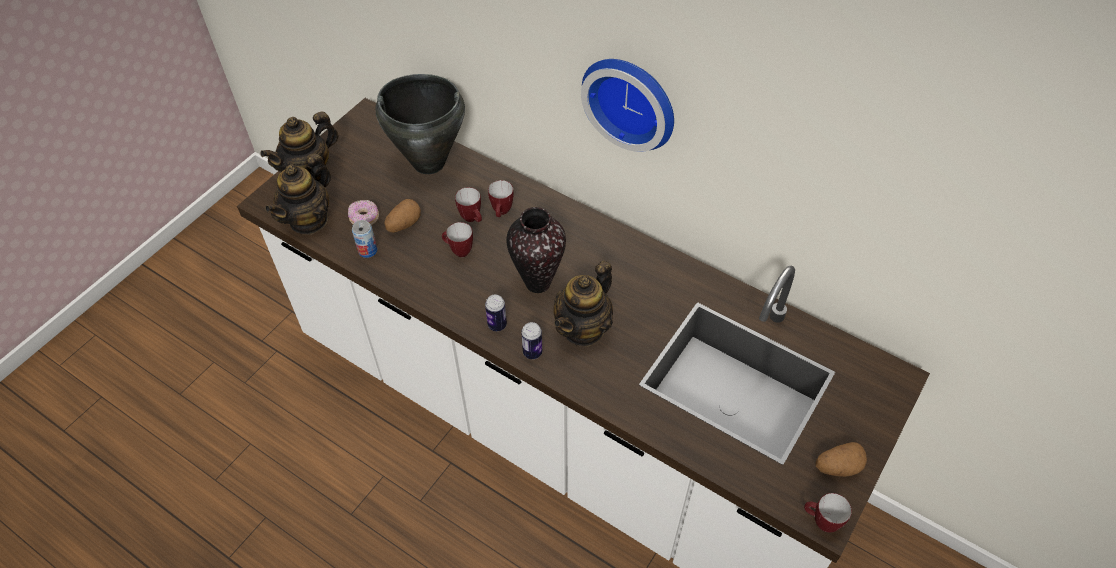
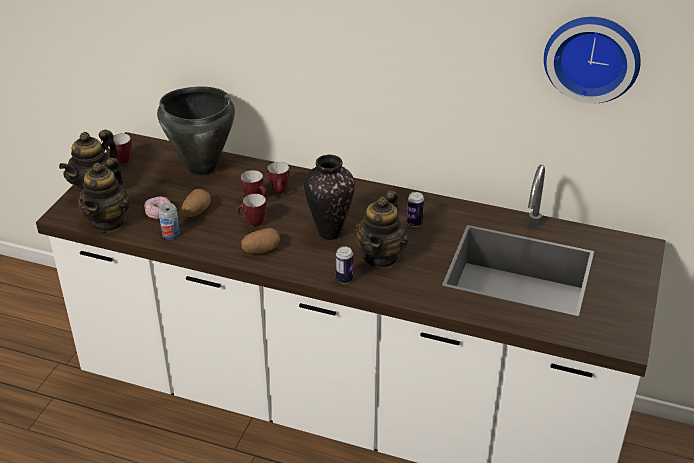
camera: 15 degrees left, 15 degrees down
can [485,295,507,331] -> can moved to [407,192,424,227]
wall clock [581,59,674,152] -> wall clock moved to [544,17,641,103]
mug [804,493,852,532] -> mug moved to [106,133,132,164]
potato [816,442,867,477] -> potato moved to [241,228,280,254]

